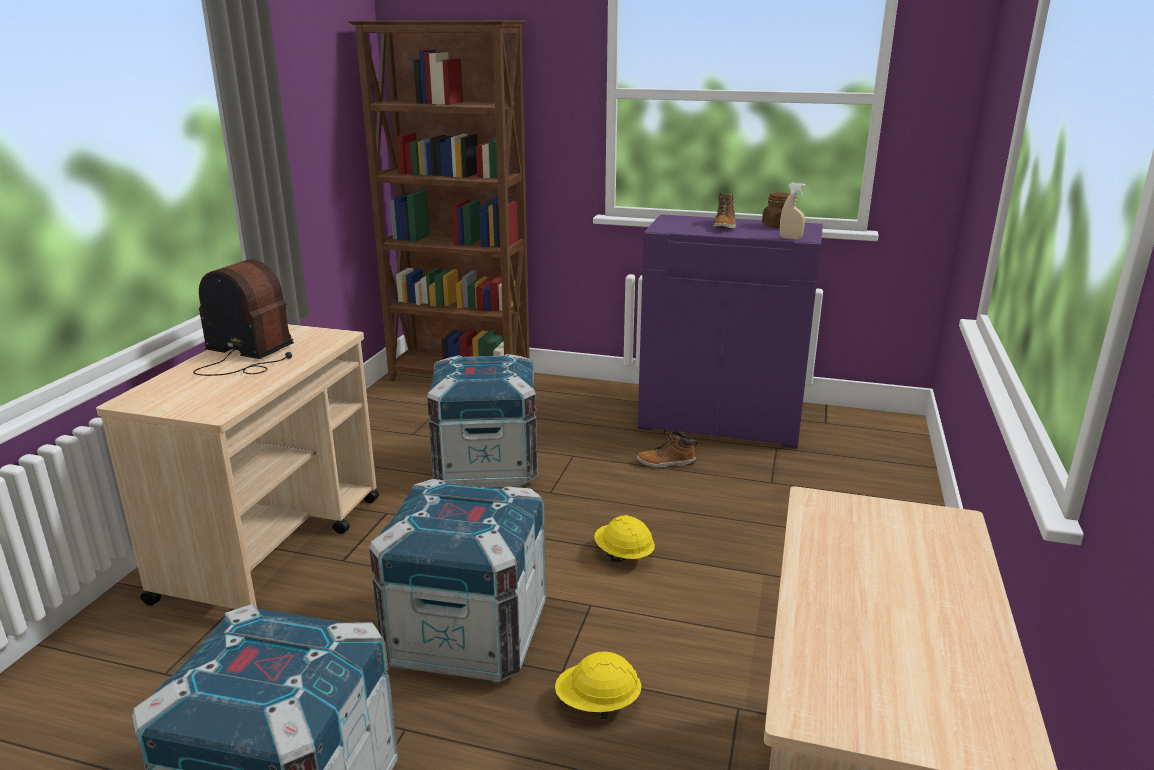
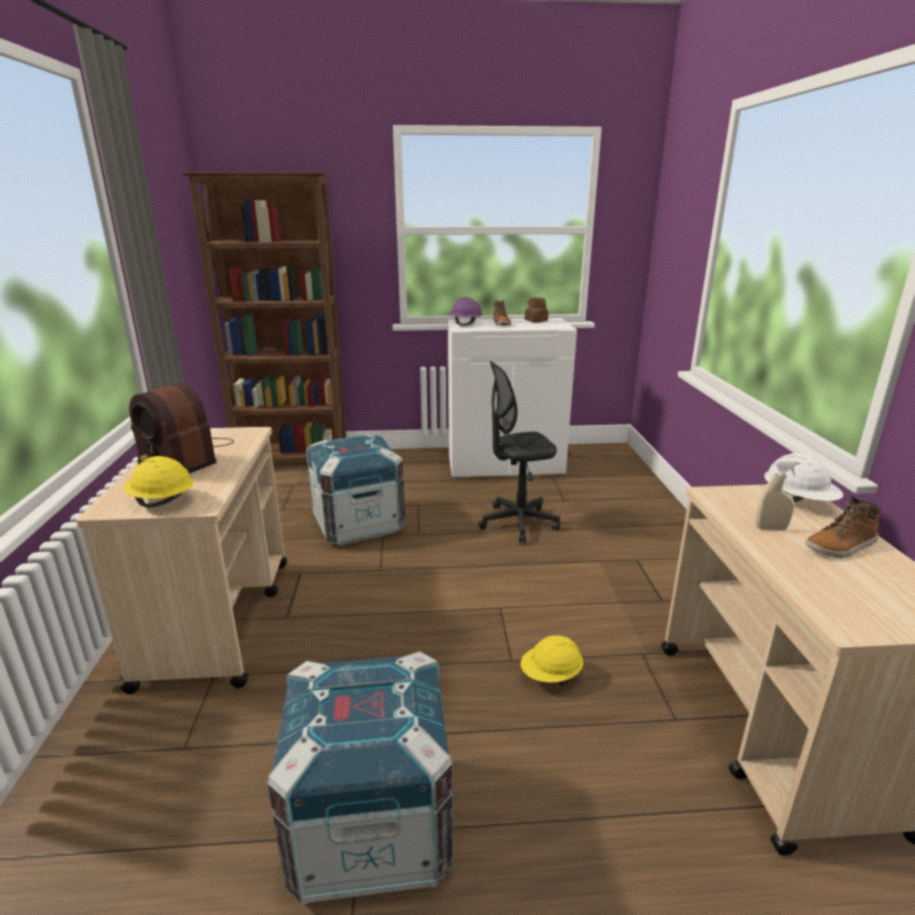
camera: 20 degrees left, 0 degrees up
radio [193,259,294,376] -> radio turned 150 degrees counterclockwise [129,383,234,474]
crate [369,479,546,683] -> none
yellow hard hat [594,515,655,562] -> yellow hard hat moved to [123,456,194,508]
boot [636,431,697,468] -> boot moved to [805,496,881,558]
purple cabinet [638,214,823,449] -> white cabinet [448,318,577,479]
beige spray bottle [780,183,806,240] -> beige spray bottle moved to [755,460,801,531]
none -> purple hard hat [446,298,483,325]
none -> black office chair [479,361,560,544]
none -> white hard hat [764,453,843,502]

